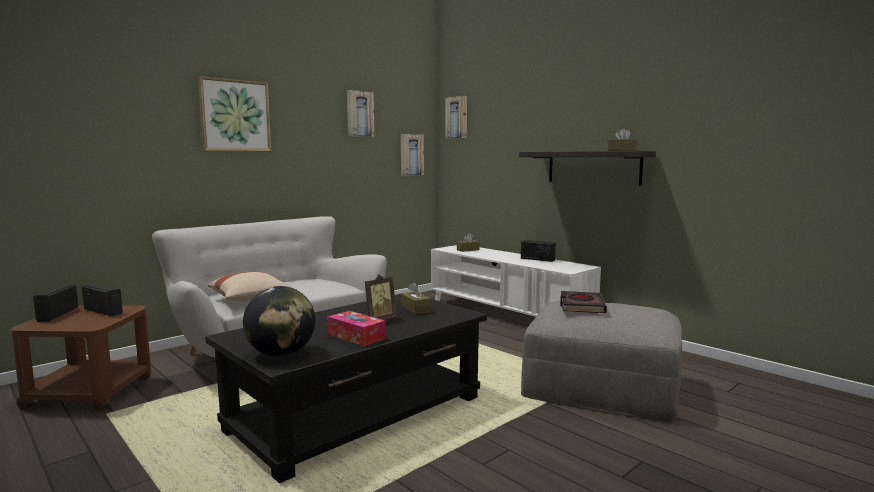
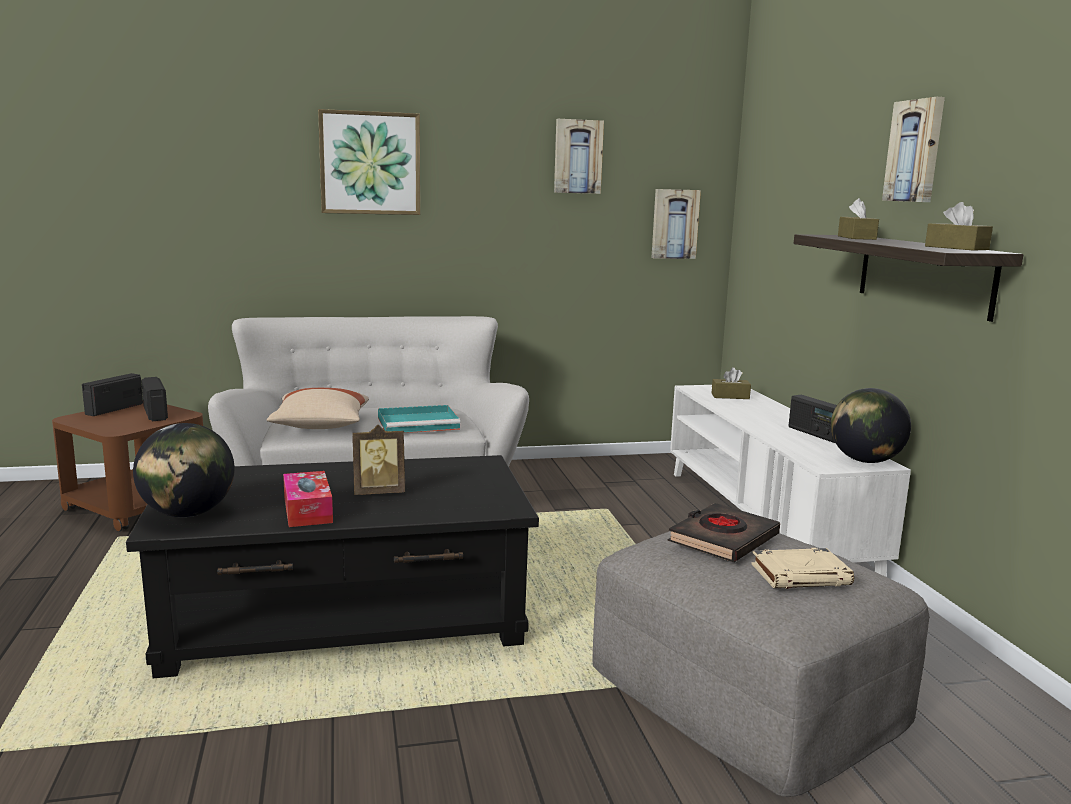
camera: 30 degrees right, 5 degrees up
brown tissue box [401,282,431,315] -> brown tissue box moved to [838,198,879,240]
picture [445,96,467,139] -> picture moved to [882,97,945,202]
none -> turquoise tray [378,405,460,433]
none -> beige book [751,548,854,589]
none -> globe [831,388,911,463]

